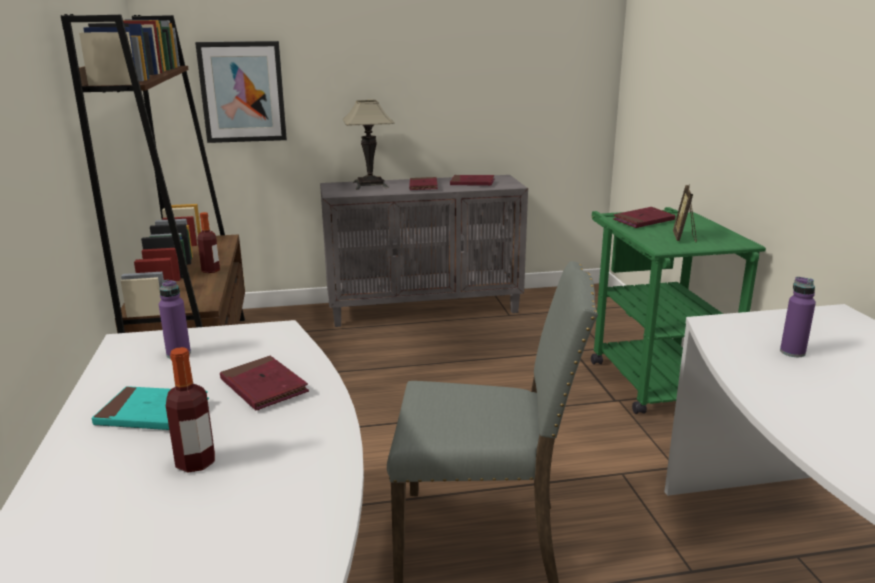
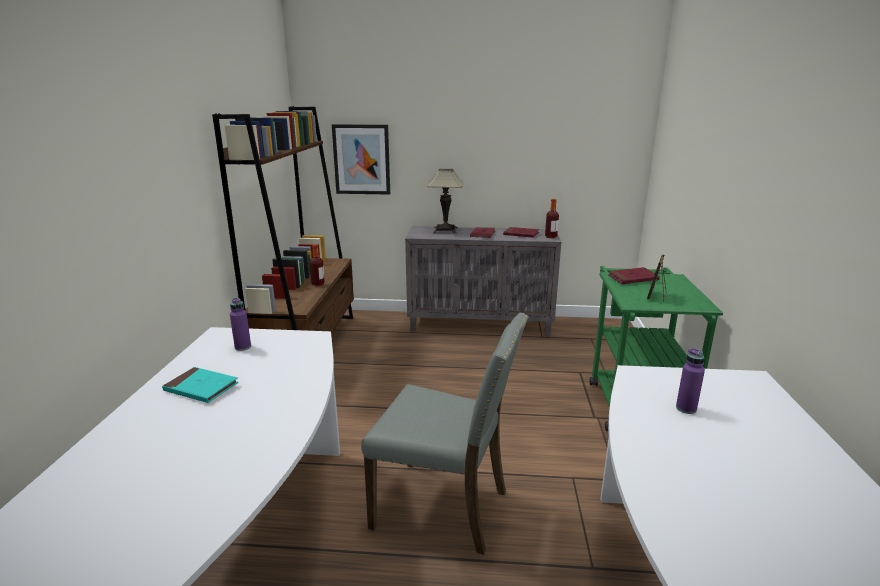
camera: 15 degrees right, 0 degrees up
bottle [166,347,215,473] -> bottle moved to [545,199,559,238]
red book [220,356,309,410] -> none

